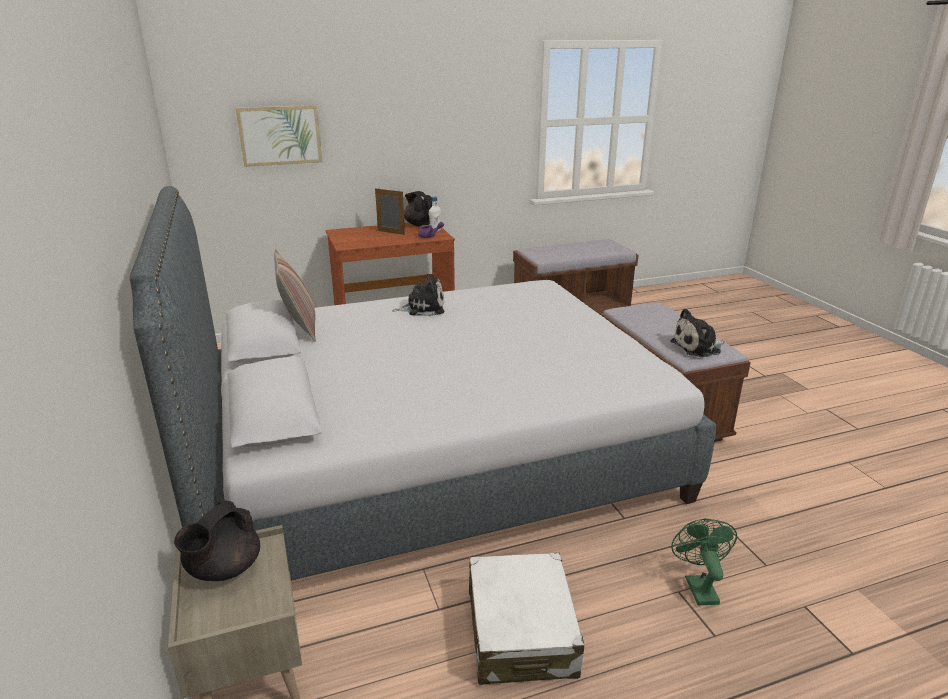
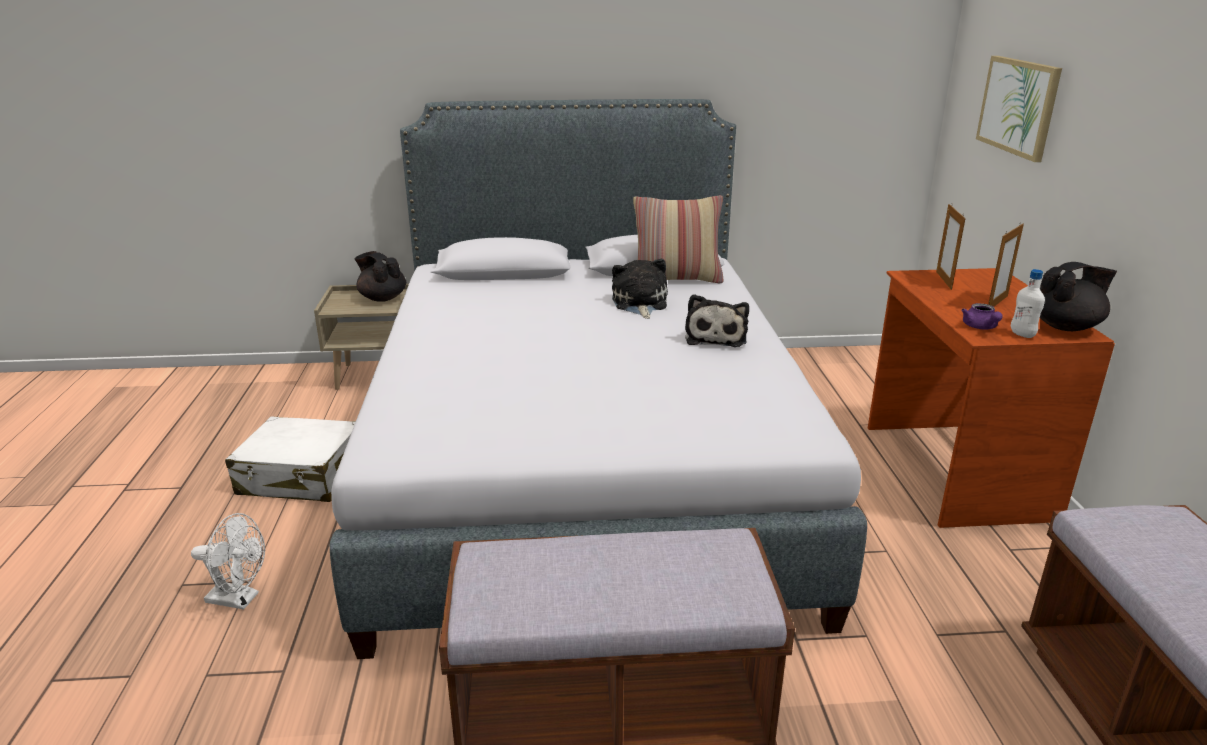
camera: 105 degrees right, 0 degrees up
plush toy [671,308,725,357] -> plush toy moved to [612,259,668,319]
green fan [671,519,737,605] -> white fan [191,513,265,610]
none -> picture frame [936,204,965,290]

